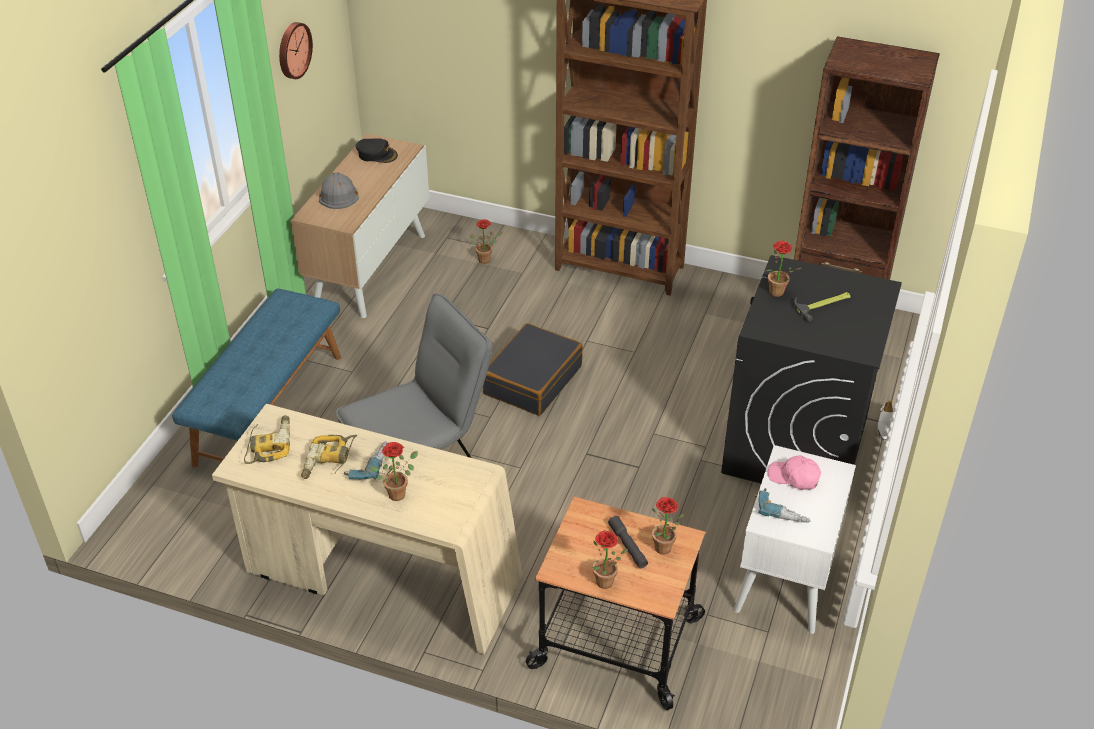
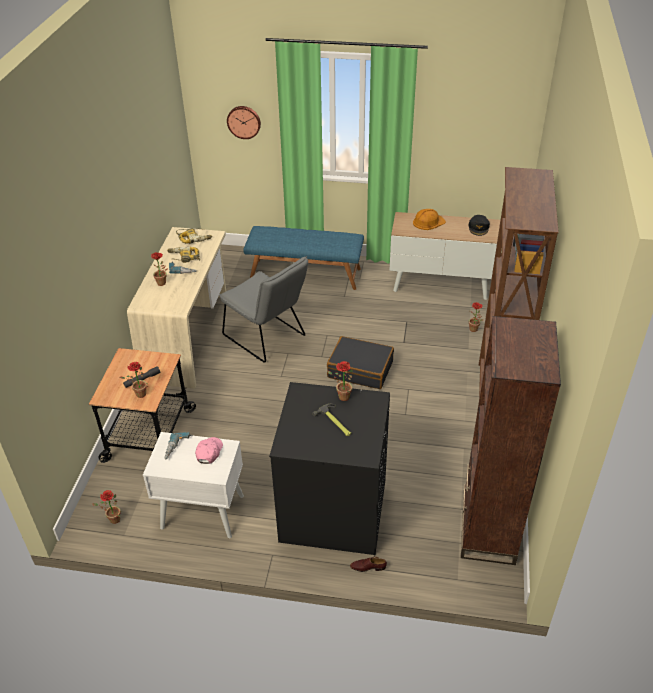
camera: 80 degrees right, 0 degrees up
wall clock [279,22,313,79] -> wall clock moved to [227,106,261,139]
grey hard hat [319,173,359,209] -> orange hard hat [413,209,446,230]
potted plant [592,530,628,589] -> potted plant moved to [93,490,121,524]
white shoe [877,401,893,440] -> brown shoe [350,557,387,572]

